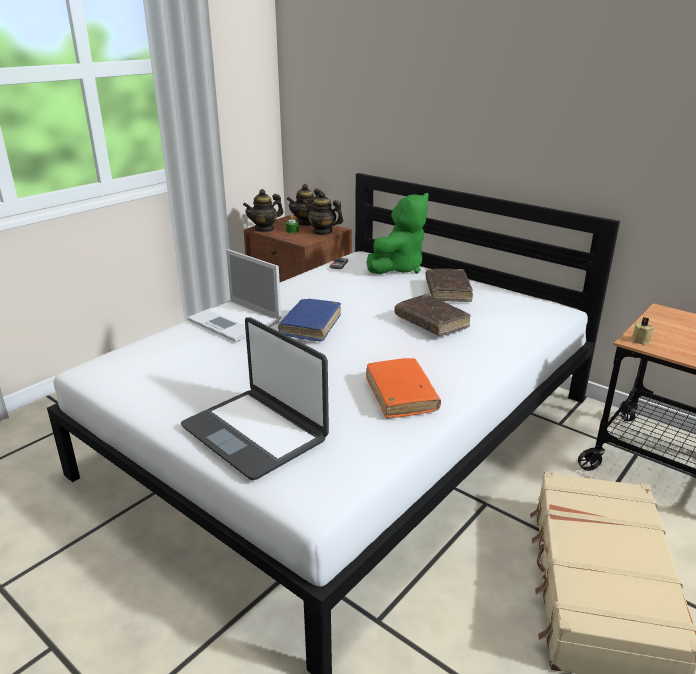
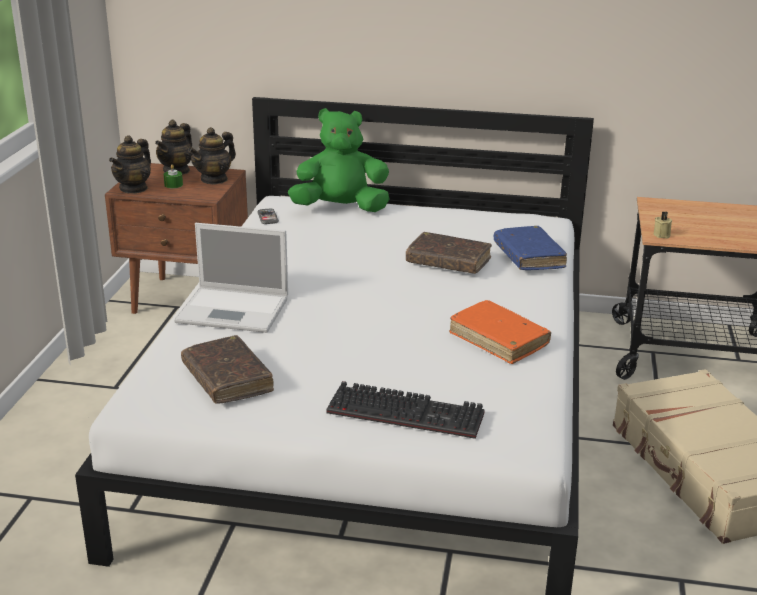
camera: 30 degrees left, 0 degrees up
laptop [181,317,329,480] -> keyboard [326,381,485,439]
blue book [278,299,341,341] -> blue book moved to [494,226,567,270]
teapot [303,192,343,235] -> teapot turned 45 degrees counterclockwise [188,127,236,185]
green plush toy [366,193,429,274] -> green plush toy turned 105 degrees counterclockwise [288,108,389,212]
brown book [426,269,473,302] -> brown book moved to [181,335,274,404]

